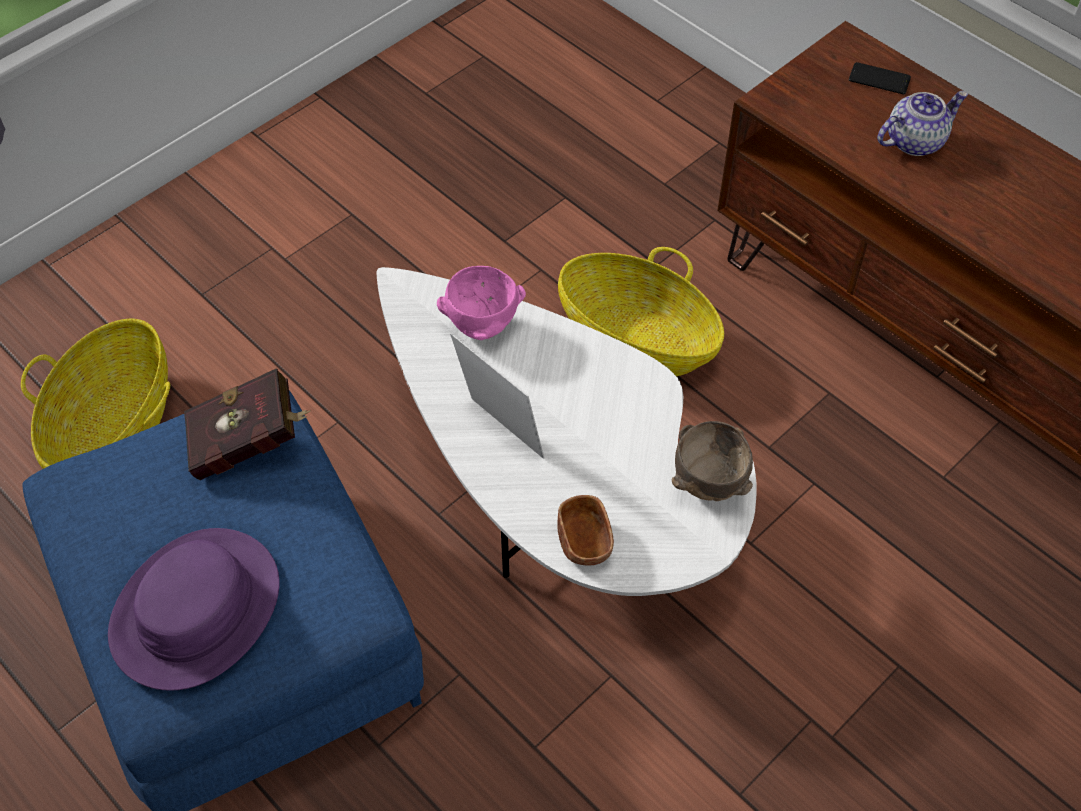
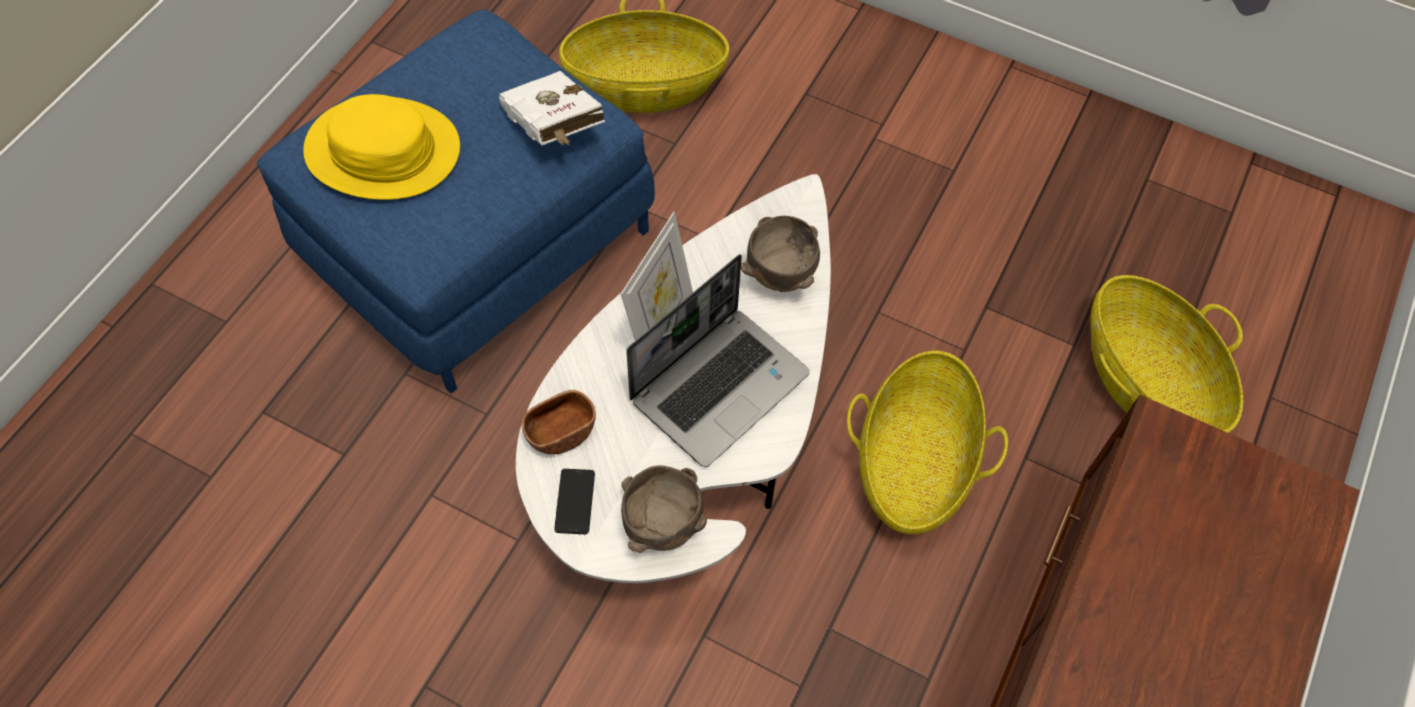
camera: 70 degrees right, 5 degrees up
purple hat [108,528,280,691] -> yellow hat [303,94,460,200]
red book [184,368,311,480] -> white book [499,71,605,146]
pink bowl [437,266,526,340] -> brown bowl [741,216,820,292]
phone [849,62,911,94] -> phone moved to [554,469,595,534]
teapot [877,91,968,156] -> none
none -> laptop [626,254,810,467]
none -> basket [1090,275,1243,433]

